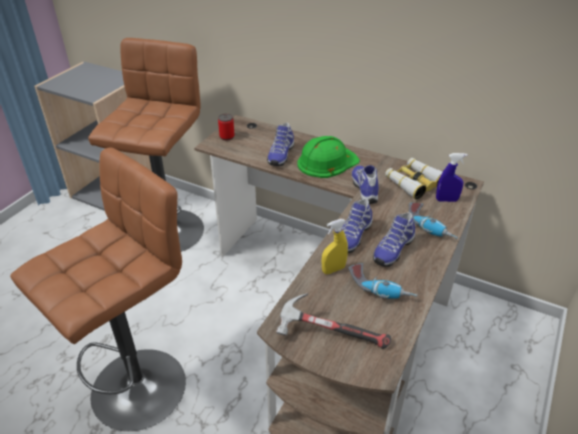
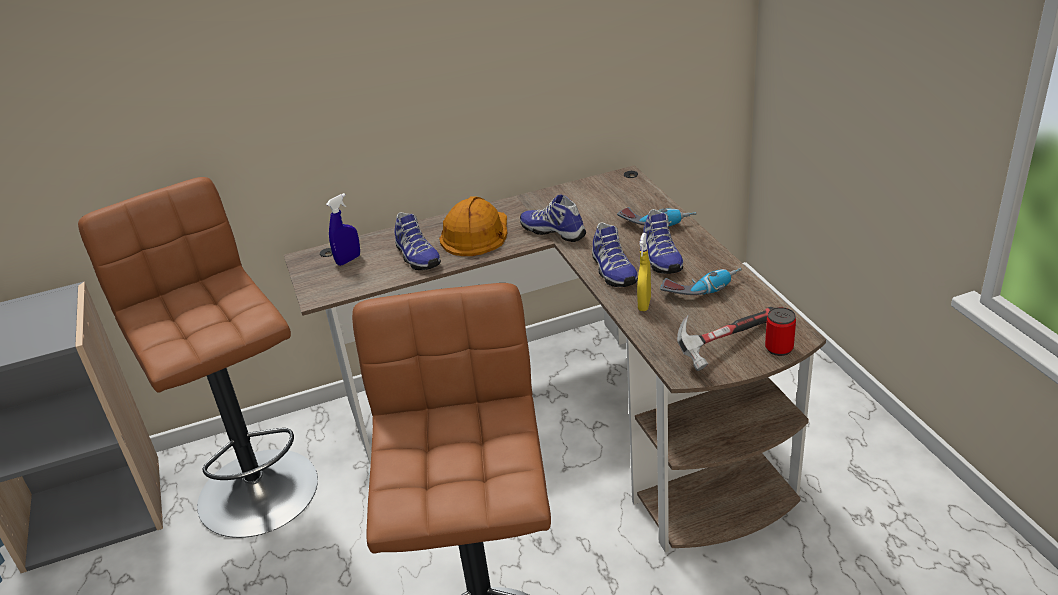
camera: 45 degrees left, 5 degrees down
can [218,114,235,140] -> can moved to [765,307,796,356]
green hard hat [298,136,360,178] -> orange hard hat [439,196,508,256]
binoculars [385,158,443,200] -> none
blue spray bottle [436,153,468,202] -> blue spray bottle moved to [326,193,360,266]

